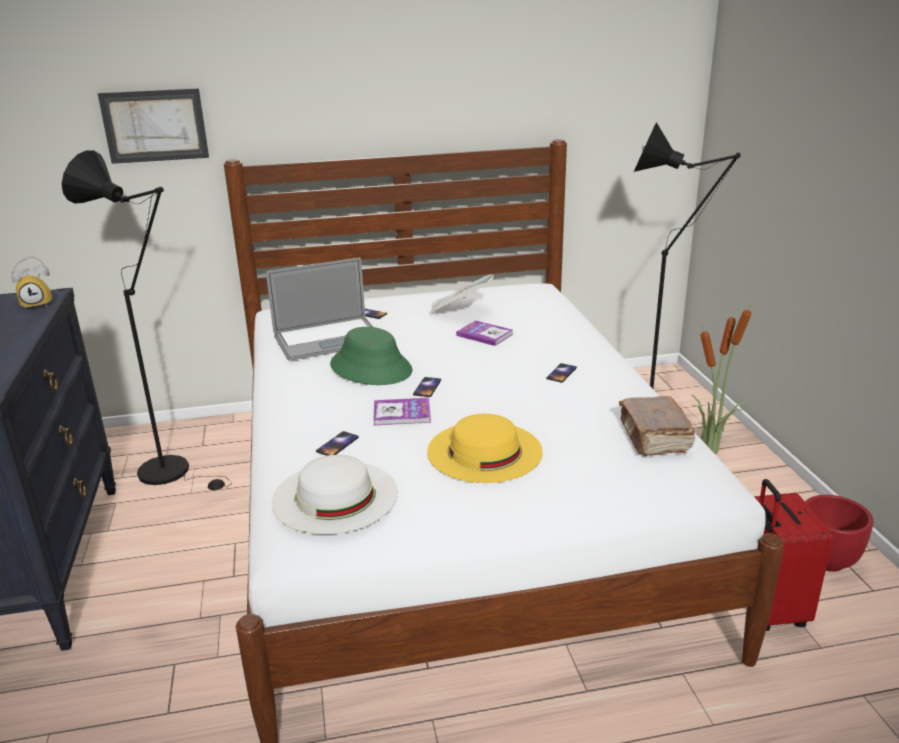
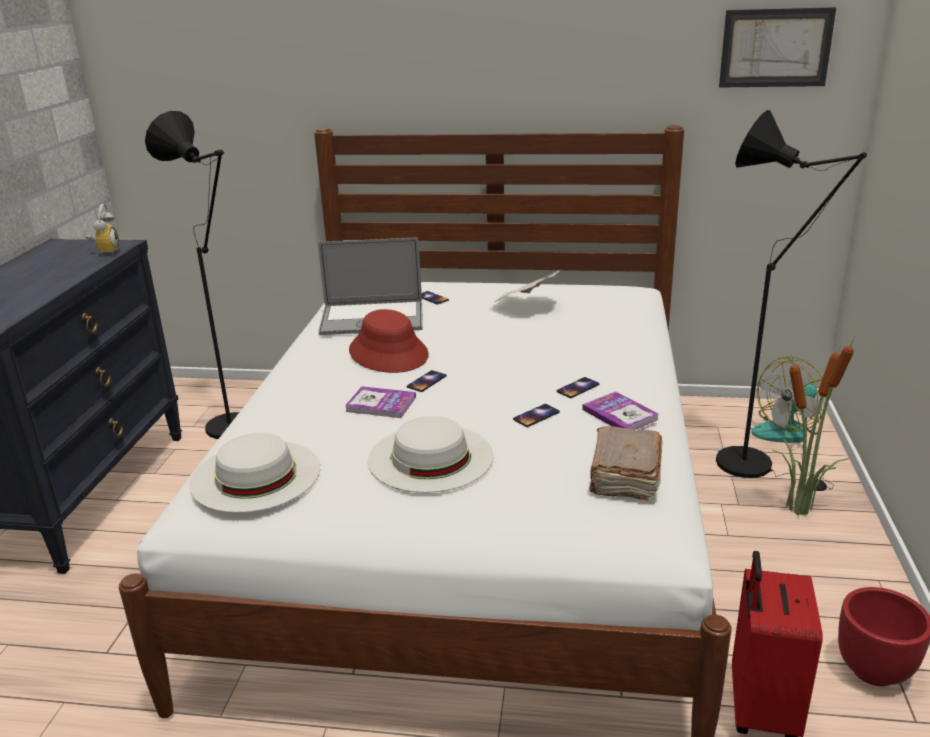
camera: 20 degrees right, 0 degrees up
alarm clock [11,256,53,309] -> alarm clock turned 90 degrees counterclockwise [85,204,120,255]
picture [98,88,209,164] -> picture moved to [719,7,836,88]
phone [316,431,359,456] -> phone moved to [513,404,560,427]
green hat [330,327,412,385] -> red hat [349,309,429,373]
yellow hat [427,414,543,483] -> white hat [368,416,494,493]
book [456,320,513,346] -> book moved to [582,391,659,430]
none -> fan [751,356,827,443]

